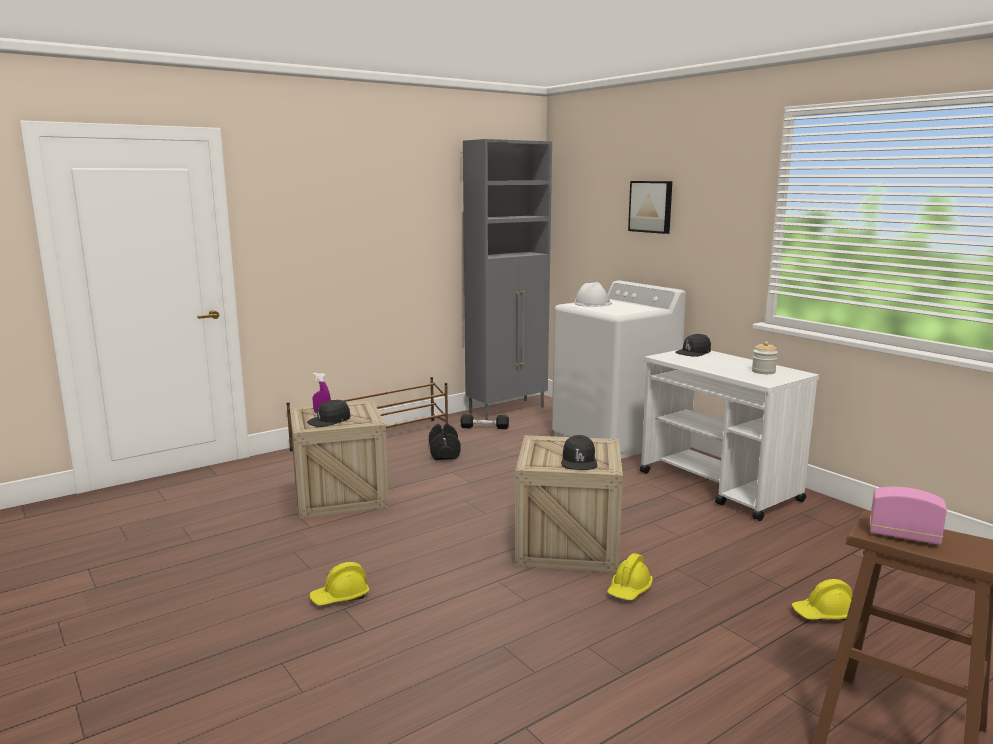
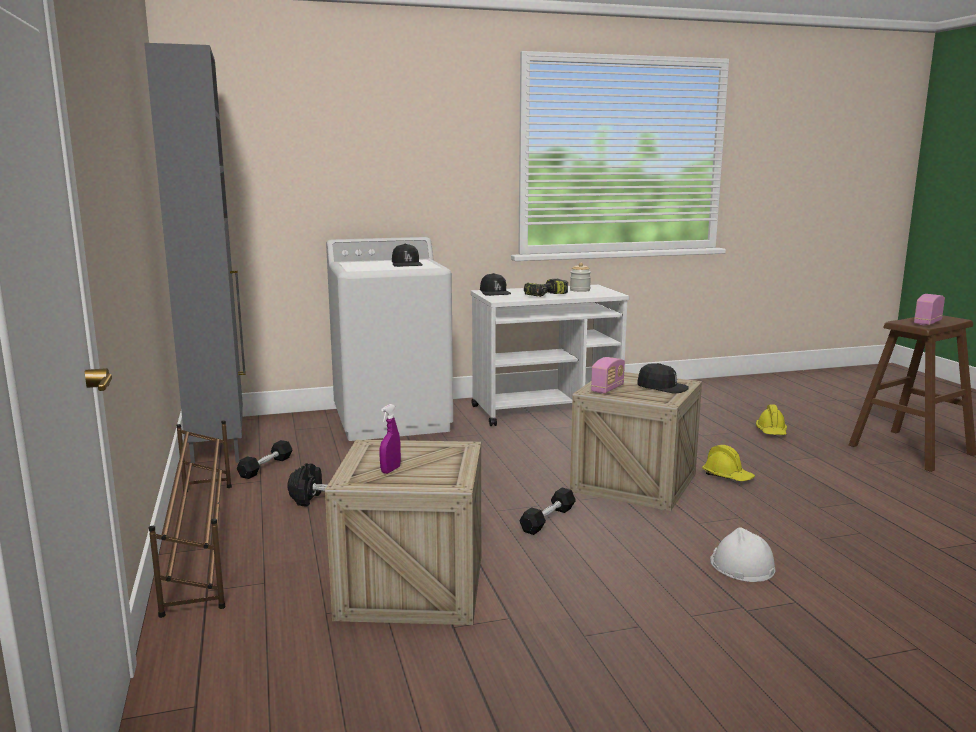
camera: 70 degrees left, 0 degrees up
black cap [307,400,351,427] -> black cap moved to [392,244,423,267]
yellow hard hat [310,562,370,605] -> none
white hard hat [575,282,612,306] -> white hard hat moved to [710,527,775,582]
picture [628,181,672,234] -> none
none -> black dumbbell [519,488,576,535]
none -> power drill [524,279,568,297]
none -> radio [591,357,625,394]

